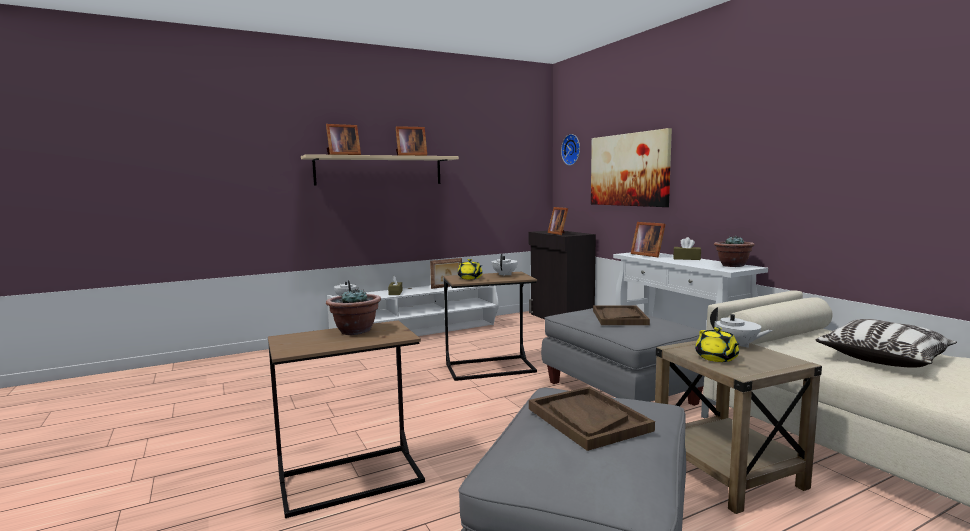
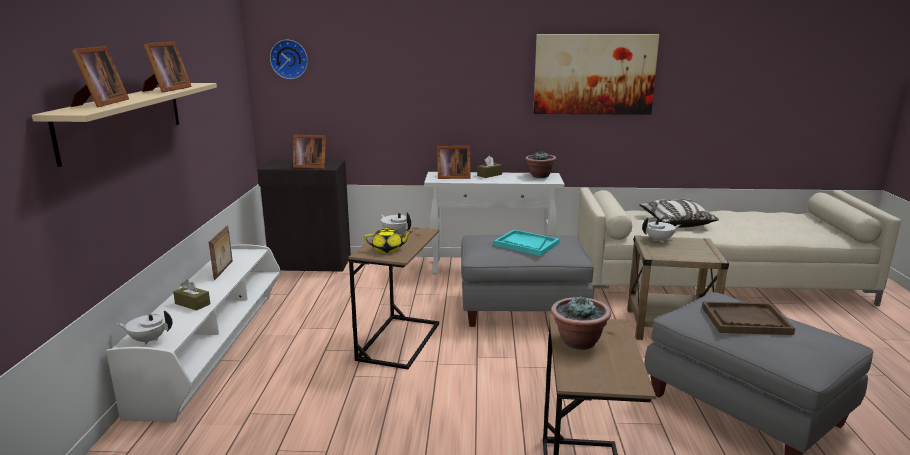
camera: 60 degrees left, 10 degrees up
picture [591,128,672,207] -> picture moved to [533,34,659,115]
brown tray [593,306,650,325] -> turquoise tray [494,230,560,256]
yellow teapot [695,327,739,362] -> none

